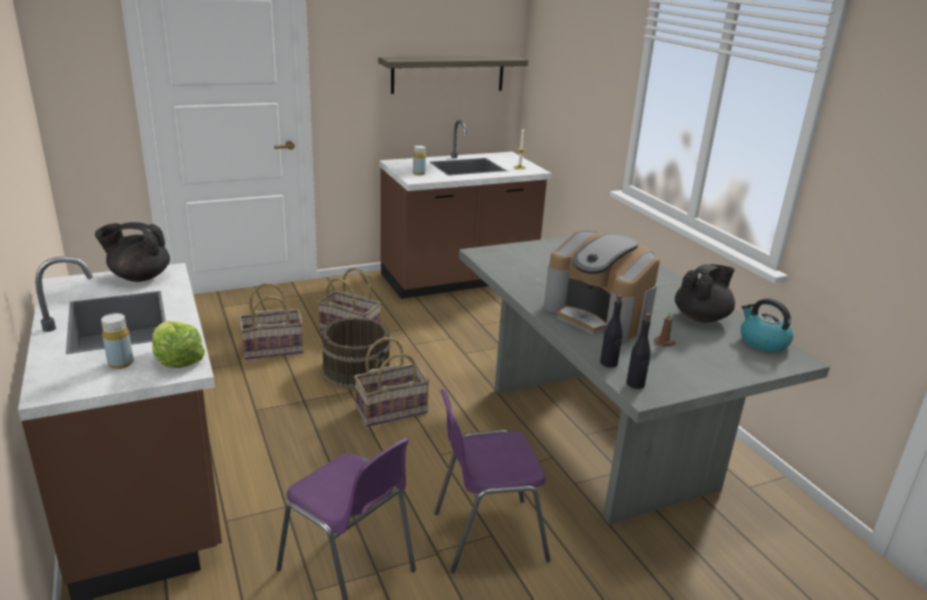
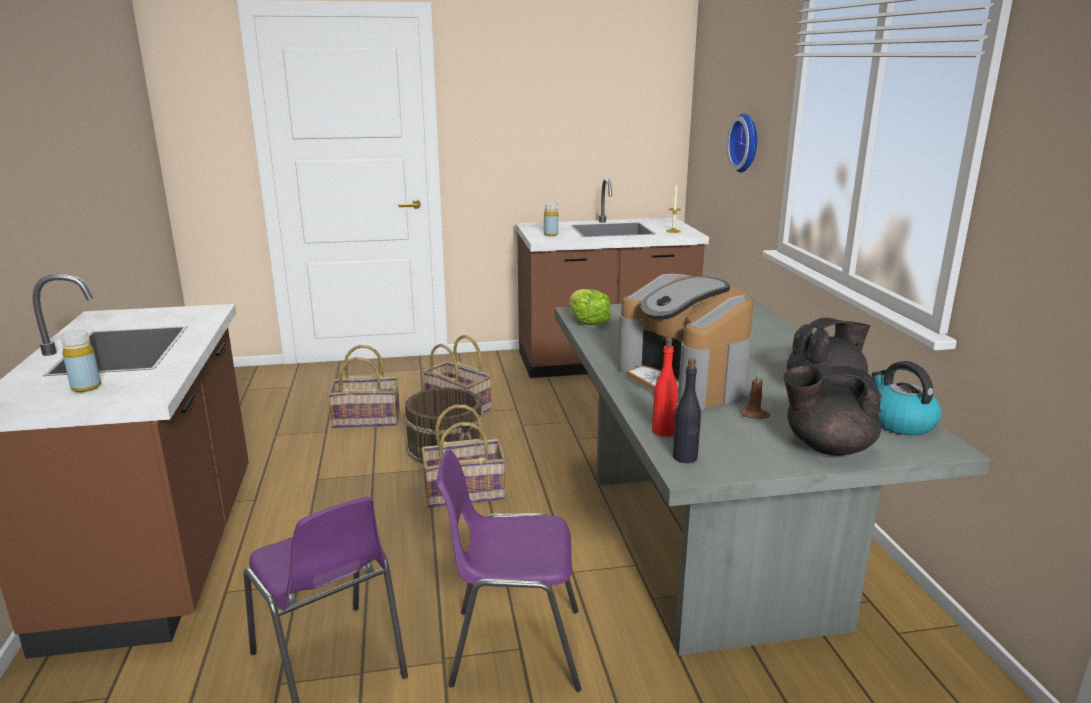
camera: 15 degrees right, 5 degrees down
black teapot [95,222,170,282] -> black teapot moved to [783,365,882,456]
lettuce [152,321,205,368] -> lettuce moved to [570,289,611,325]
shelf [378,56,528,94] -> none
black bottle [600,294,623,367] -> red bottle [652,338,678,437]
none -> wall clock [727,113,757,172]

